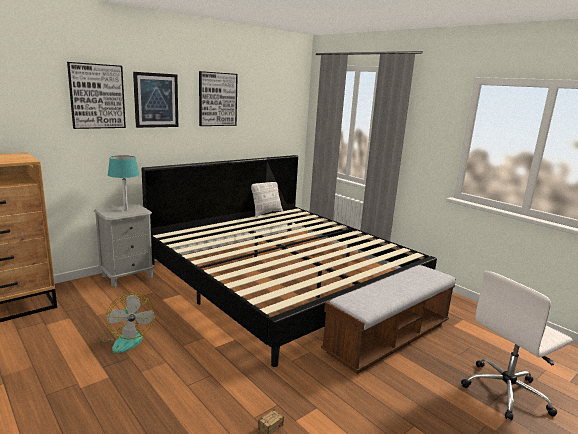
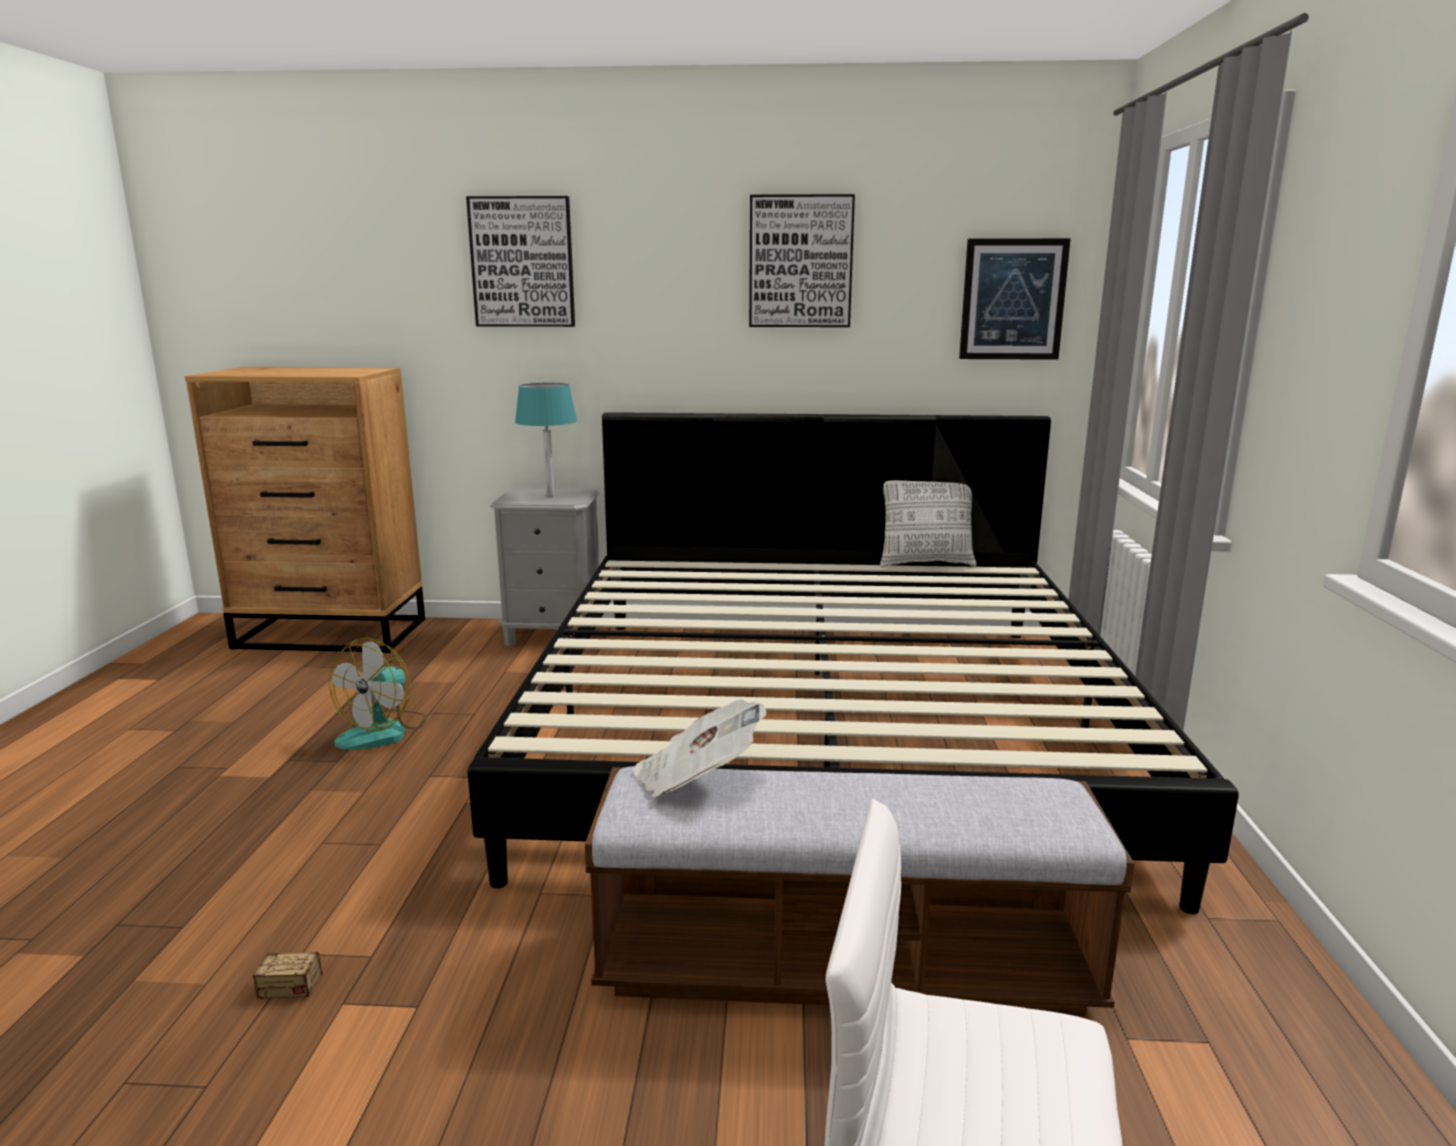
camera: 45 degrees right, 0 degrees up
picture [133,72,178,128] -> picture moved to [959,238,1071,360]
none -> newspaper [633,699,767,798]

